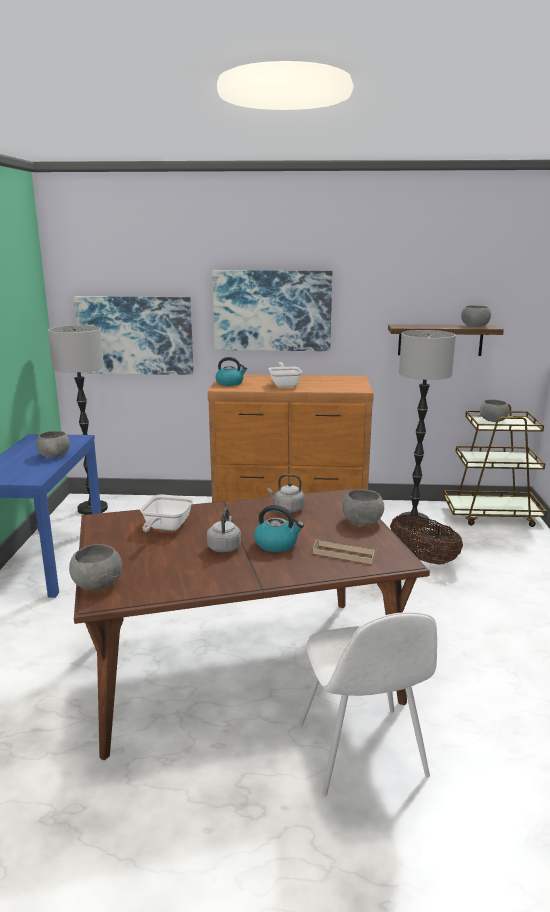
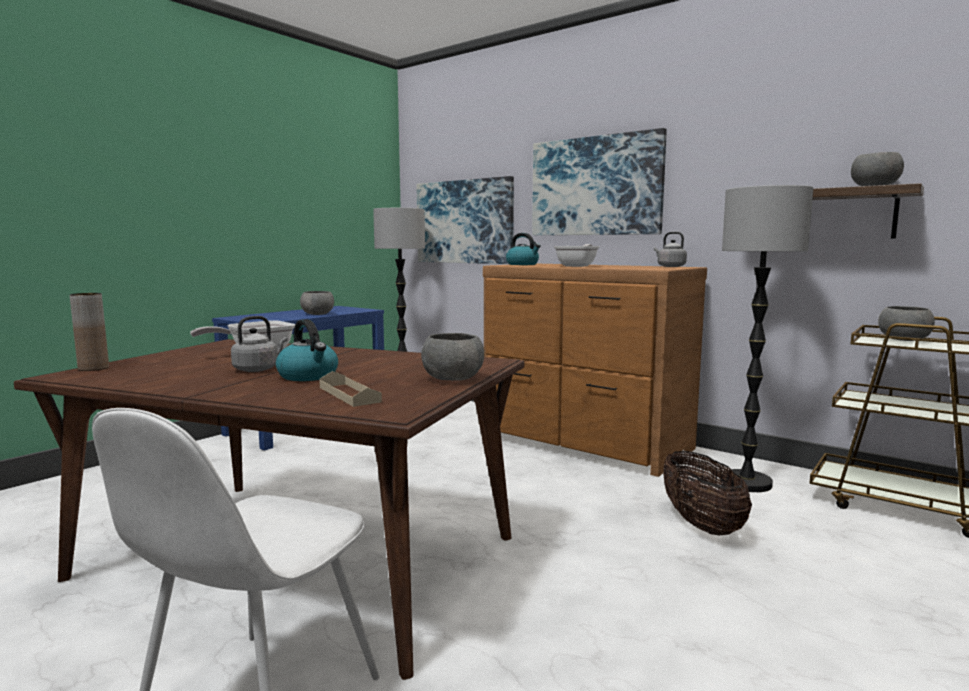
camera: 35 degrees right, 10 degrees down
grey bowl [69,544,122,590] -> brown vase [70,293,109,371]
grey kettle [267,474,304,512] -> grey kettle moved to [654,232,687,267]

